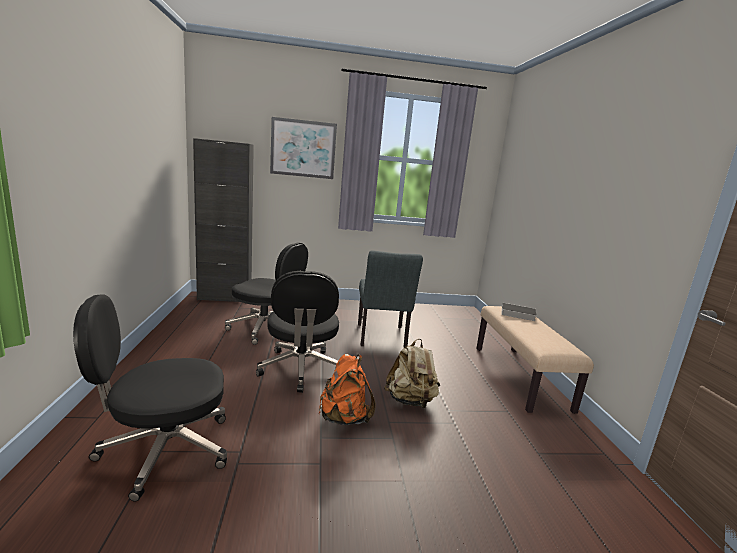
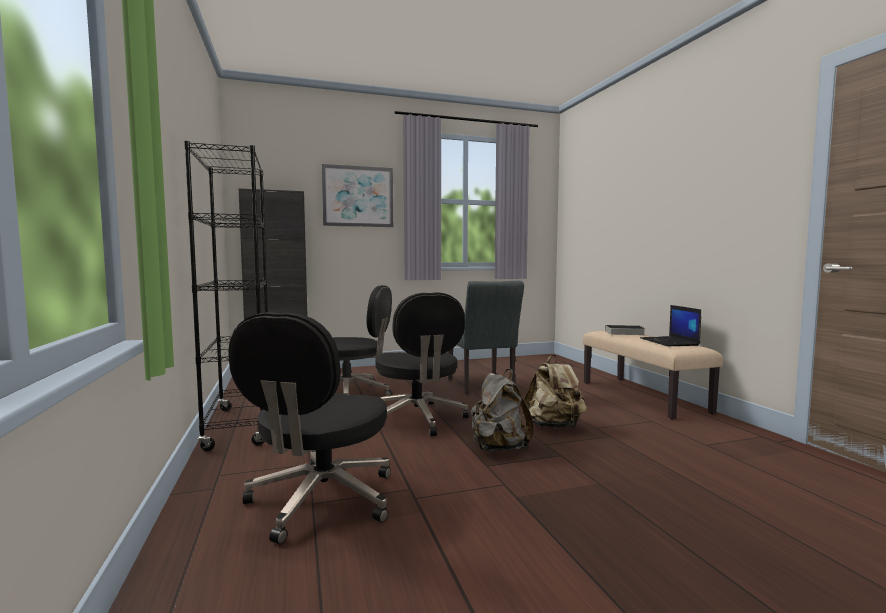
camera: 10 degrees left, 10 degrees down
black office chair [73,295,227,502] -> black office chair turned 45 degrees counterclockwise [228,312,391,544]
orange backpack [318,354,376,425] -> grey backpack [470,369,534,452]
none -> black bookcase [184,141,268,451]
none -> laptop [640,305,701,346]

